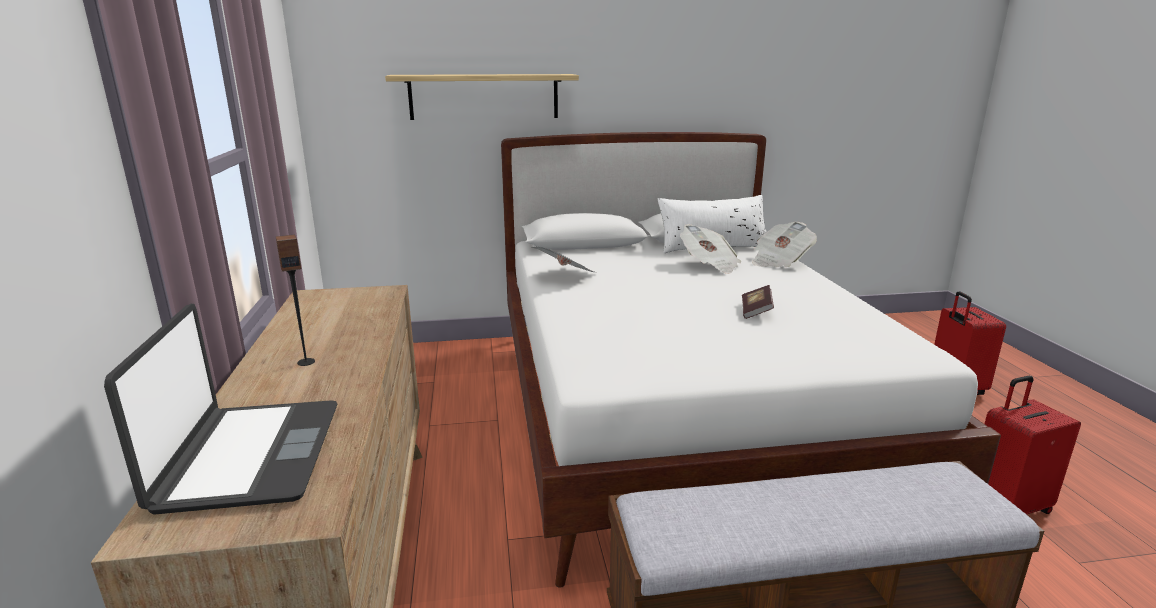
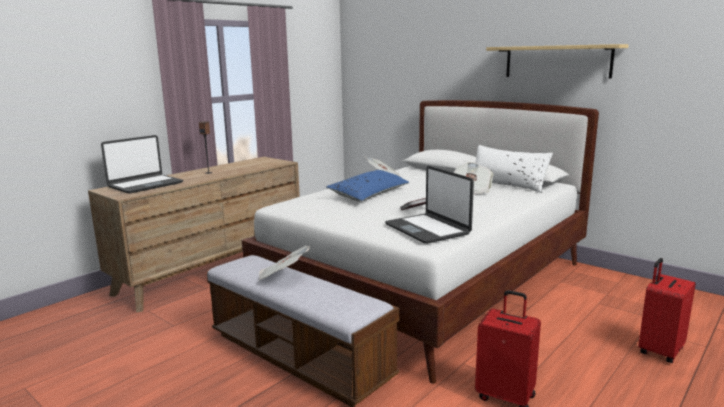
camera: 50 degrees right, 5 degrees down
shelf [385,74,579,120] -> shelf moved to [486,44,629,79]
newspaper [752,222,817,267] -> newspaper moved to [258,246,310,281]
none -> blue pillow [326,170,409,201]
none -> laptop [385,166,474,244]

